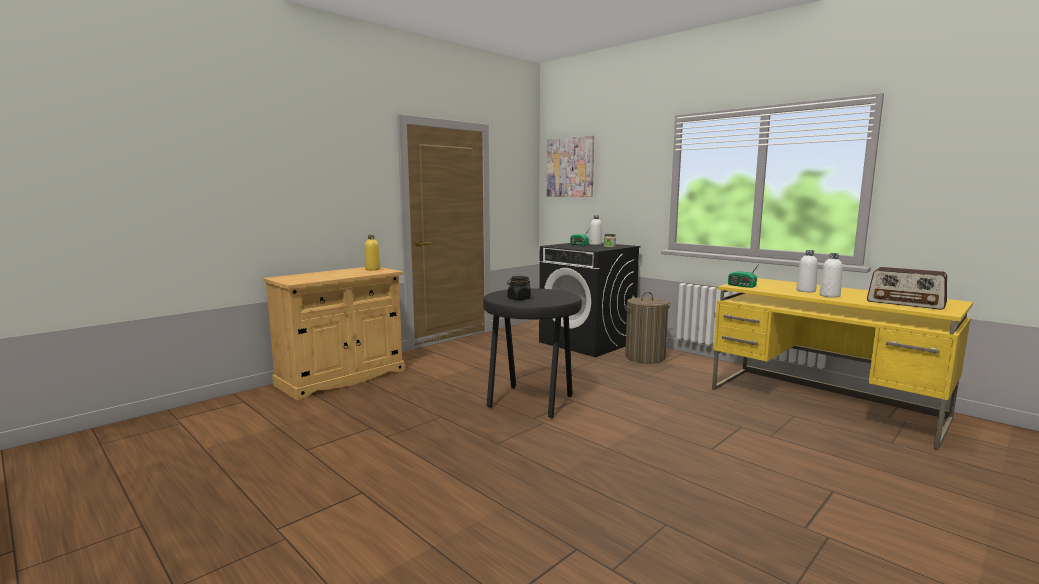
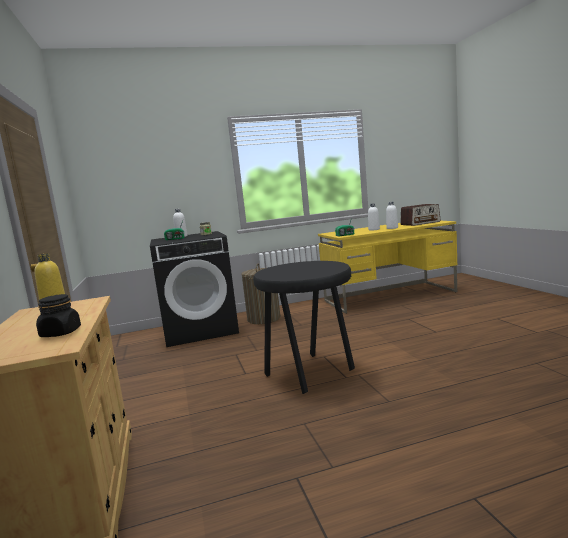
camera: 60 degrees left, 0 degrees up
black jar [507,276,531,300] -> black jar moved to [36,294,81,337]
picture [547,135,594,197] -> none

